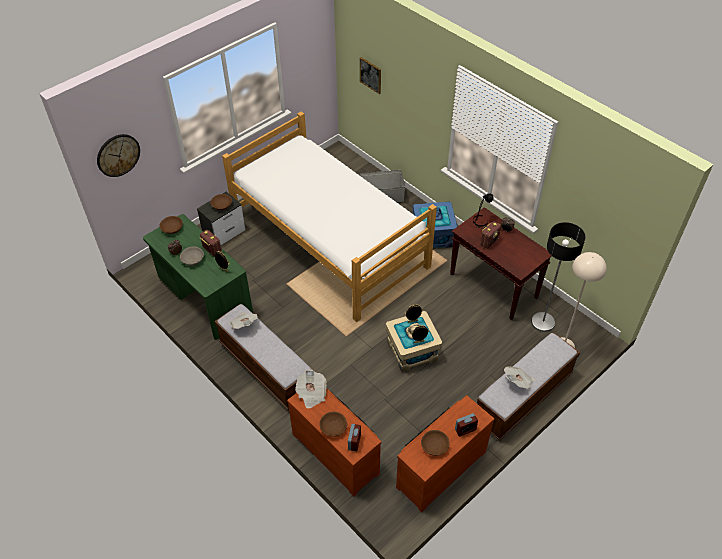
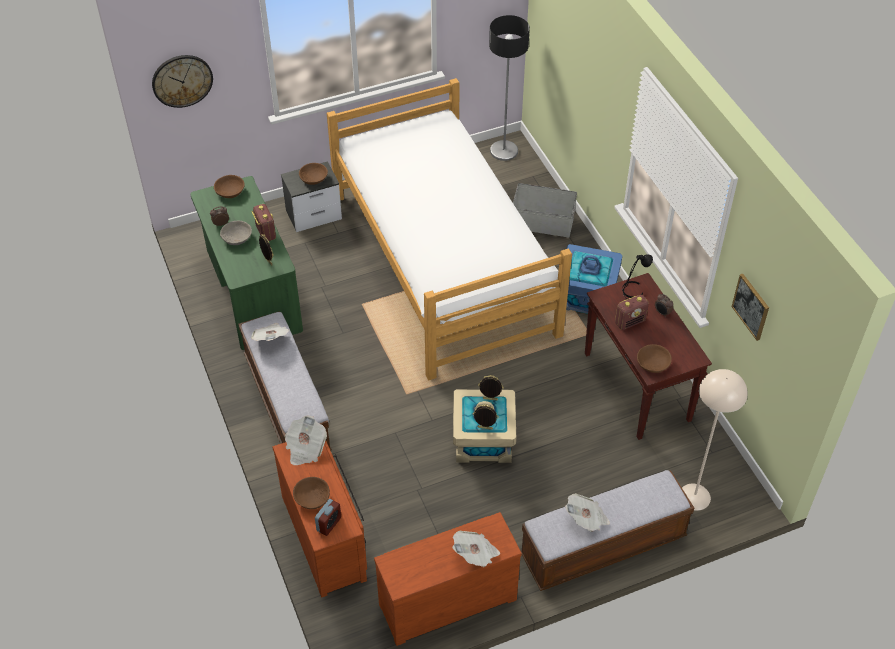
camera: 20 degrees right, 0 degrees up
picture [360,57,381,94] -> picture moved to [732,274,769,341]
brown bowl [421,430,450,456] -> brown bowl moved to [637,344,672,373]
alarm clock [455,413,478,436] -> newspaper [452,531,500,567]
floor lamp [531,222,586,332] -> floor lamp moved to [489,15,530,161]

